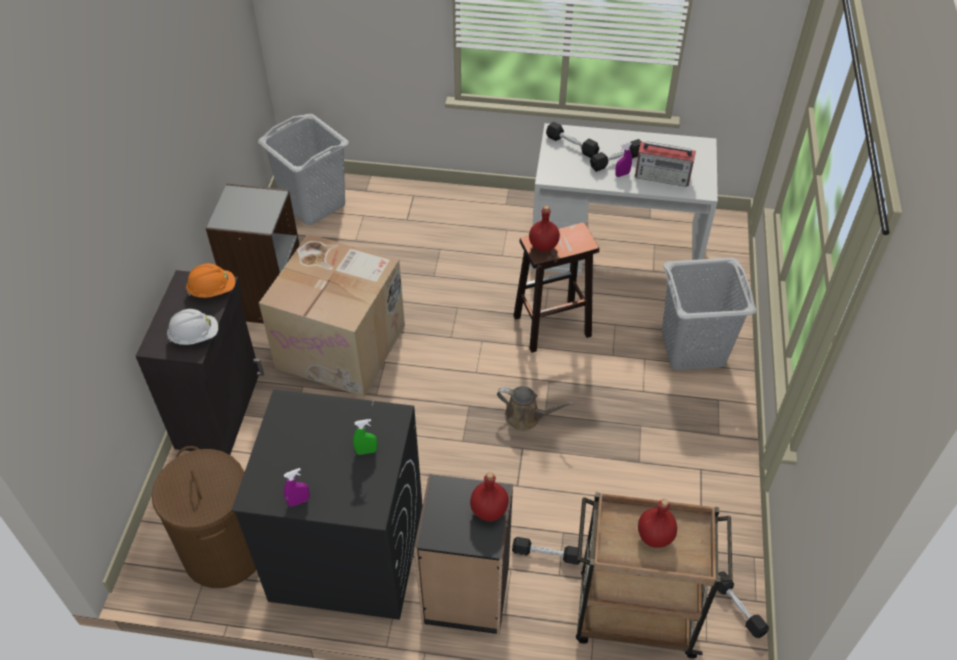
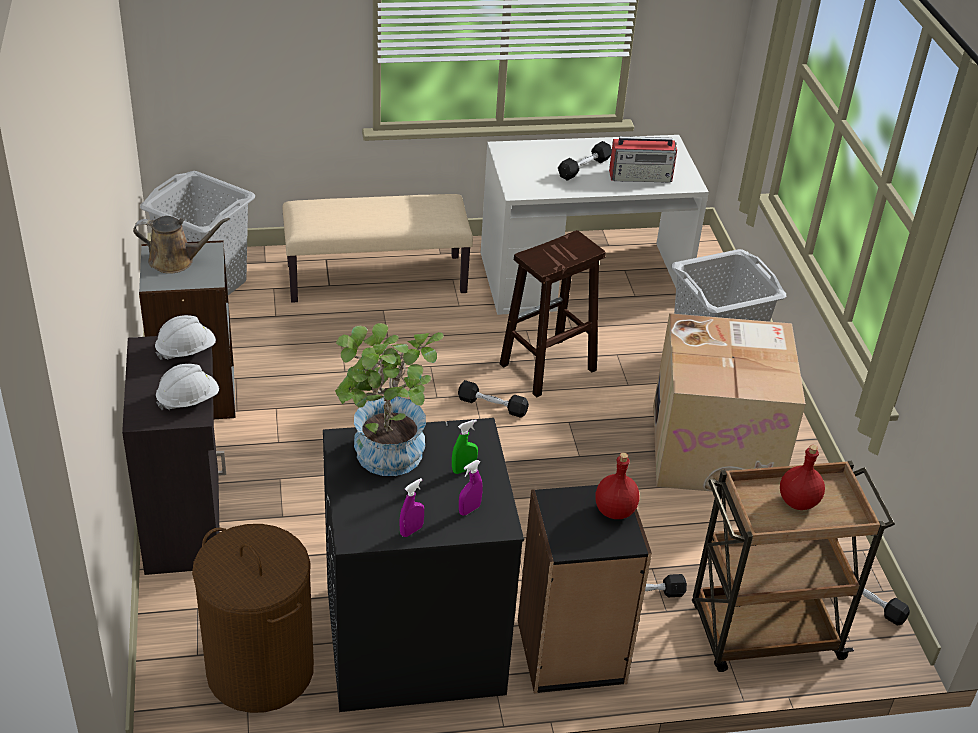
camera: 20 degrees left, 10 degrees down
orange hard hat [186,263,235,298] -> white hard hat [155,315,216,360]
cardboard box [259,234,405,397] -> cardboard box moved to [653,313,806,492]
brown watering can [497,386,574,431] -> brown watering can moved to [133,216,230,274]
red bottle [529,205,560,252] -> none
black dumbbell [546,122,600,158] -> black dumbbell moved to [458,380,529,418]
purple spray bottle [615,142,632,177] -> purple spray bottle moved to [459,460,483,516]
none -> beige bench [283,194,473,302]
none -> potted plant [335,323,444,476]

